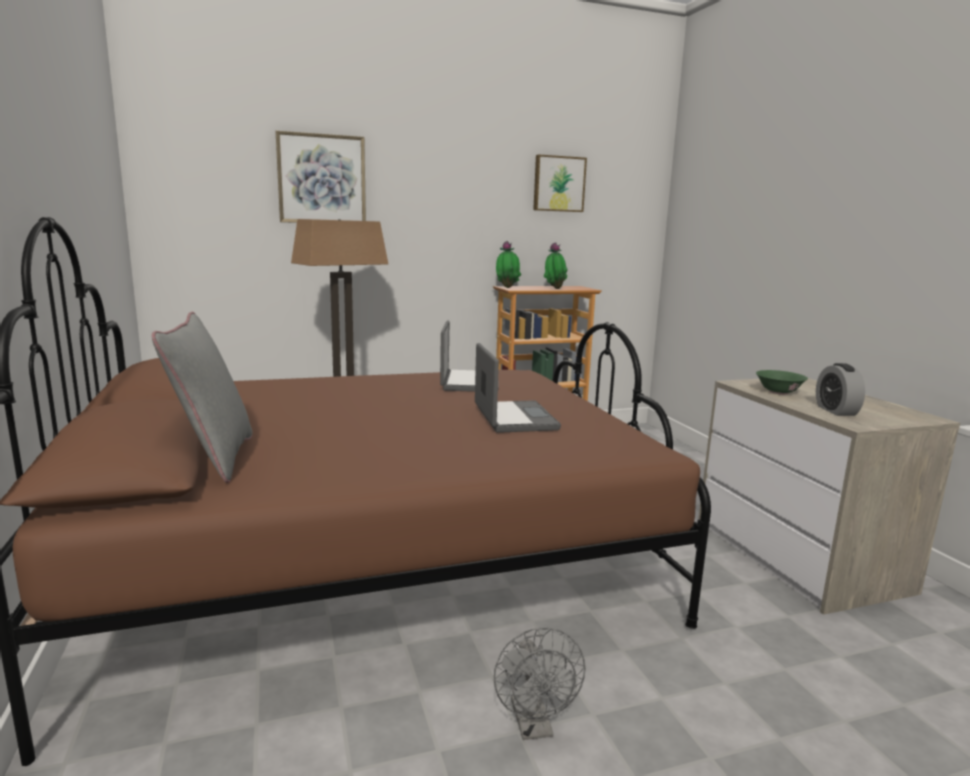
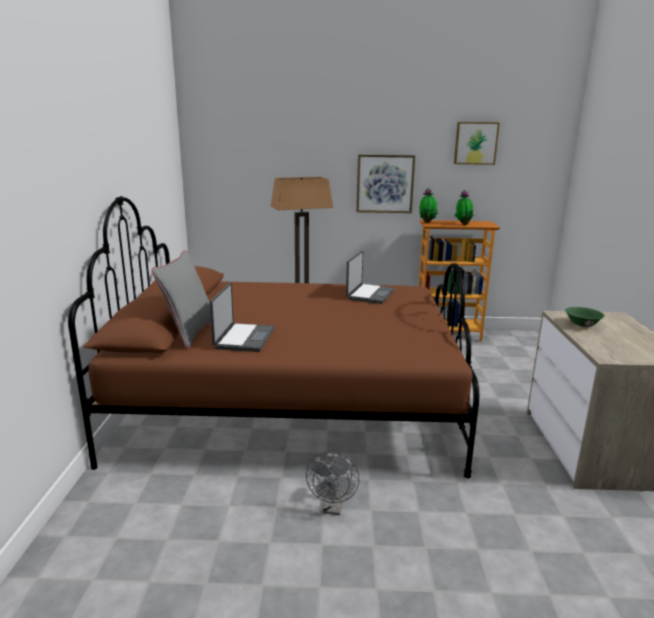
camera: 20 degrees right, 5 degrees up
picture [275,131,366,223] -> picture moved to [356,154,415,213]
laptop [475,343,561,433] -> laptop moved to [210,283,275,352]
alarm clock [816,363,865,416] -> none

